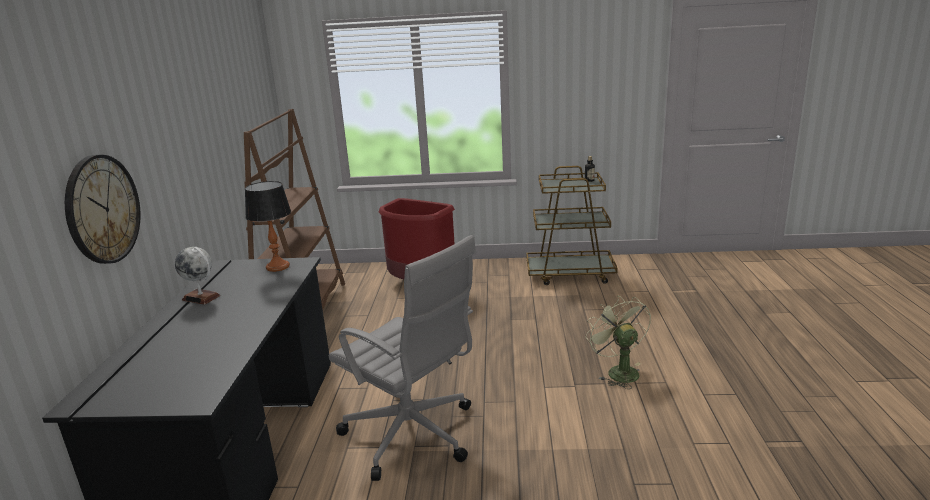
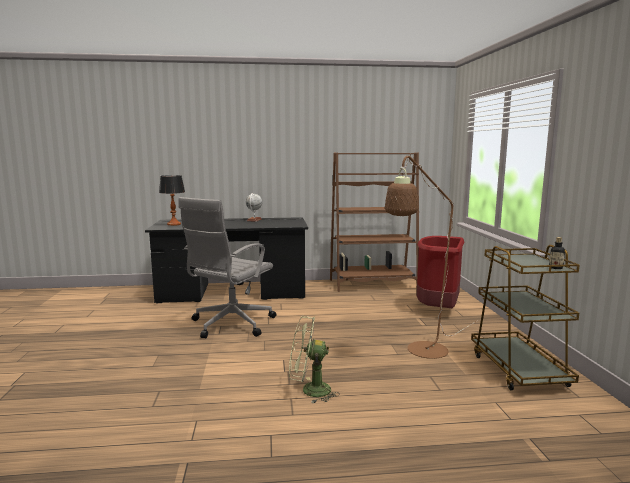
camera: 80 degrees right, 10 degrees down
wall clock [65,155,141,264] -> none
table lamp [245,181,291,272] -> table lamp moved to [159,175,185,226]
green fan [585,296,651,389] -> green fan turned 150 degrees counterclockwise [289,316,340,404]
none -> brown floor lamp [385,154,478,359]

